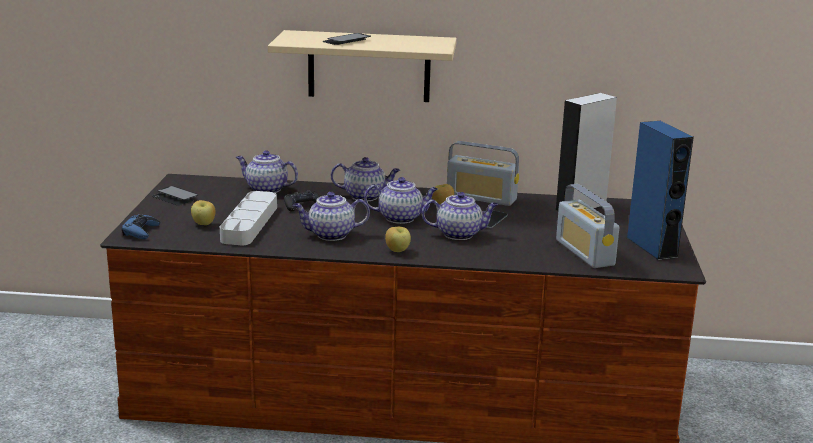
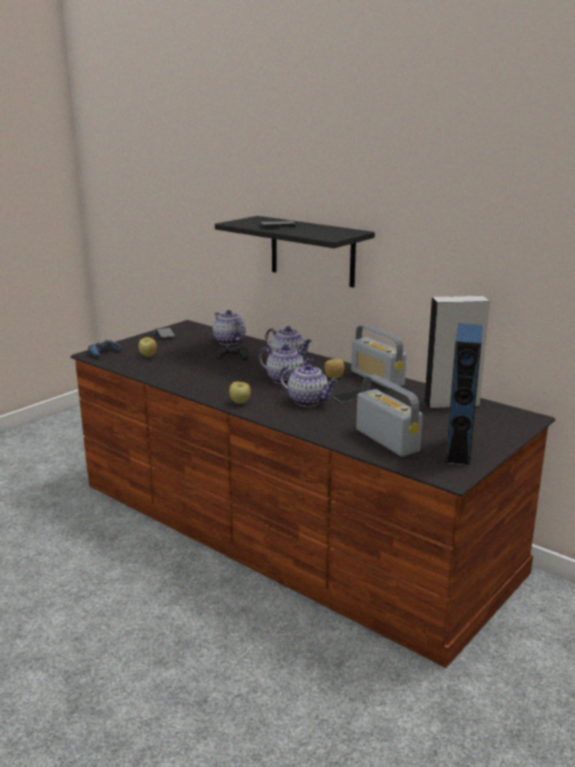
camera: 35 degrees right, 0 degrees up
grey tray [220,191,277,245] -> none
beige shelf [268,30,457,102] -> black shelf [215,216,375,288]
teapot [293,192,370,241] -> none
radio [556,184,619,268] -> radio turned 135 degrees clockwise [356,374,423,456]

